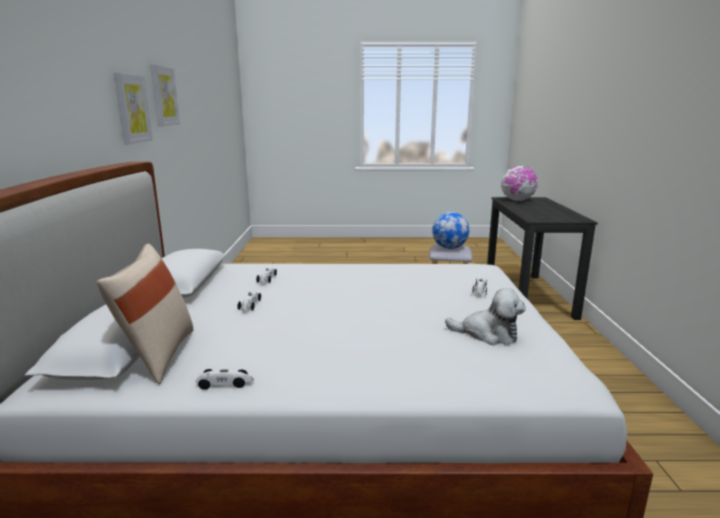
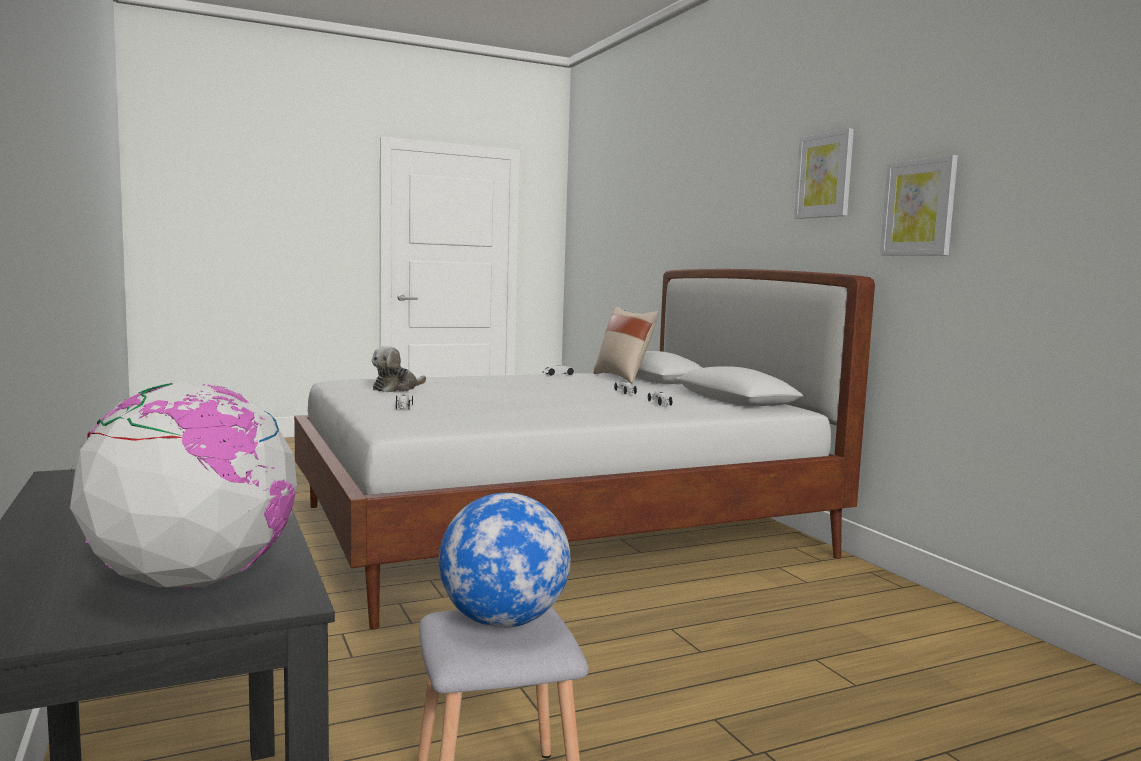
camera: 155 degrees right, 10 degrees down
picture [150,64,180,126] -> picture moved to [794,128,854,219]
plush toy [445,288,526,345] -> plush toy turned 45 degrees counterclockwise [372,346,426,392]

